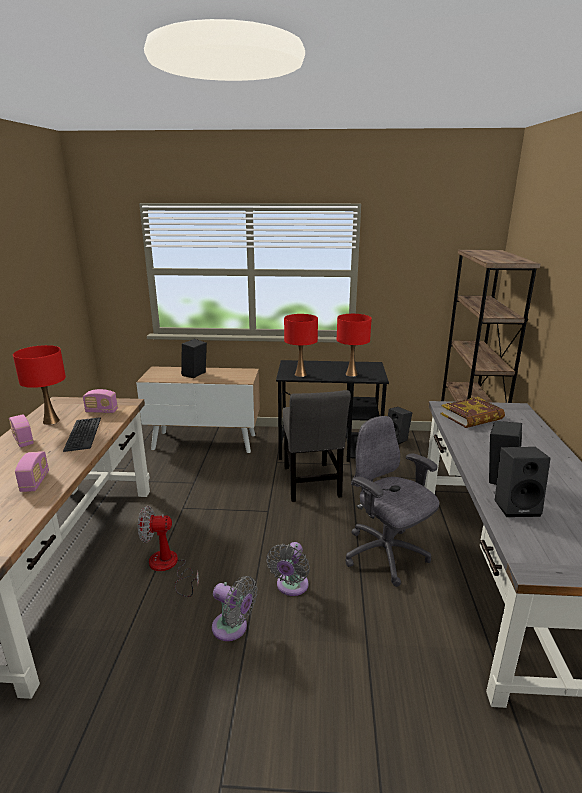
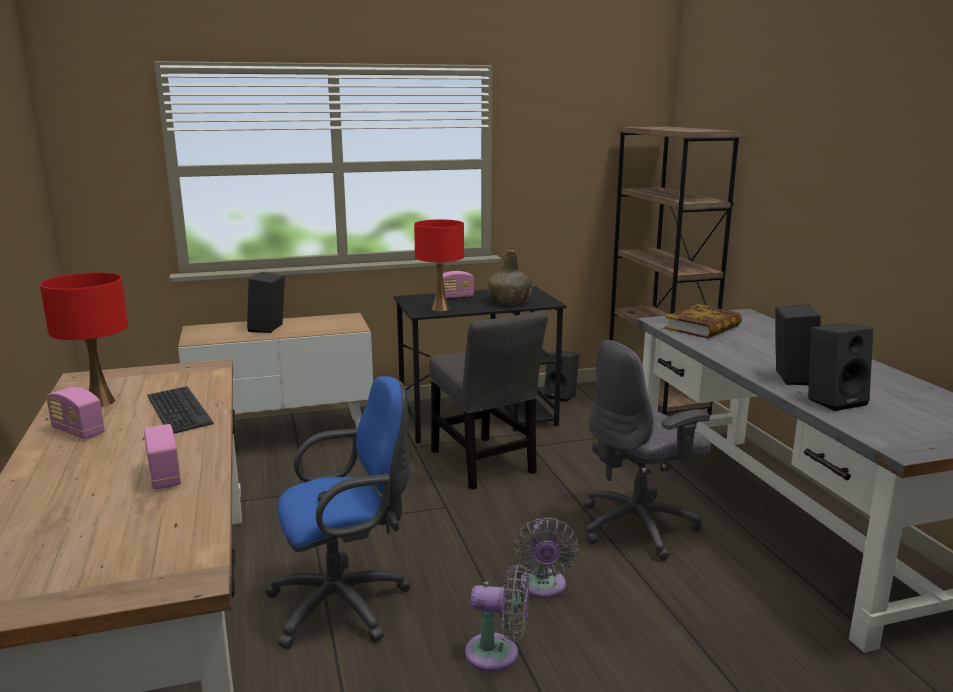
camera: 20 degrees left, 5 degrees down
radio [83,389,118,413] -> radio moved to [443,271,474,299]
fan [138,506,199,597] -> blue office chair [265,376,411,649]
red table lamp [337,314,372,377] -> green bottle [488,250,532,305]
grey office chair [345,416,439,587] -> grey office chair turned 60 degrees counterclockwise [583,340,711,561]

